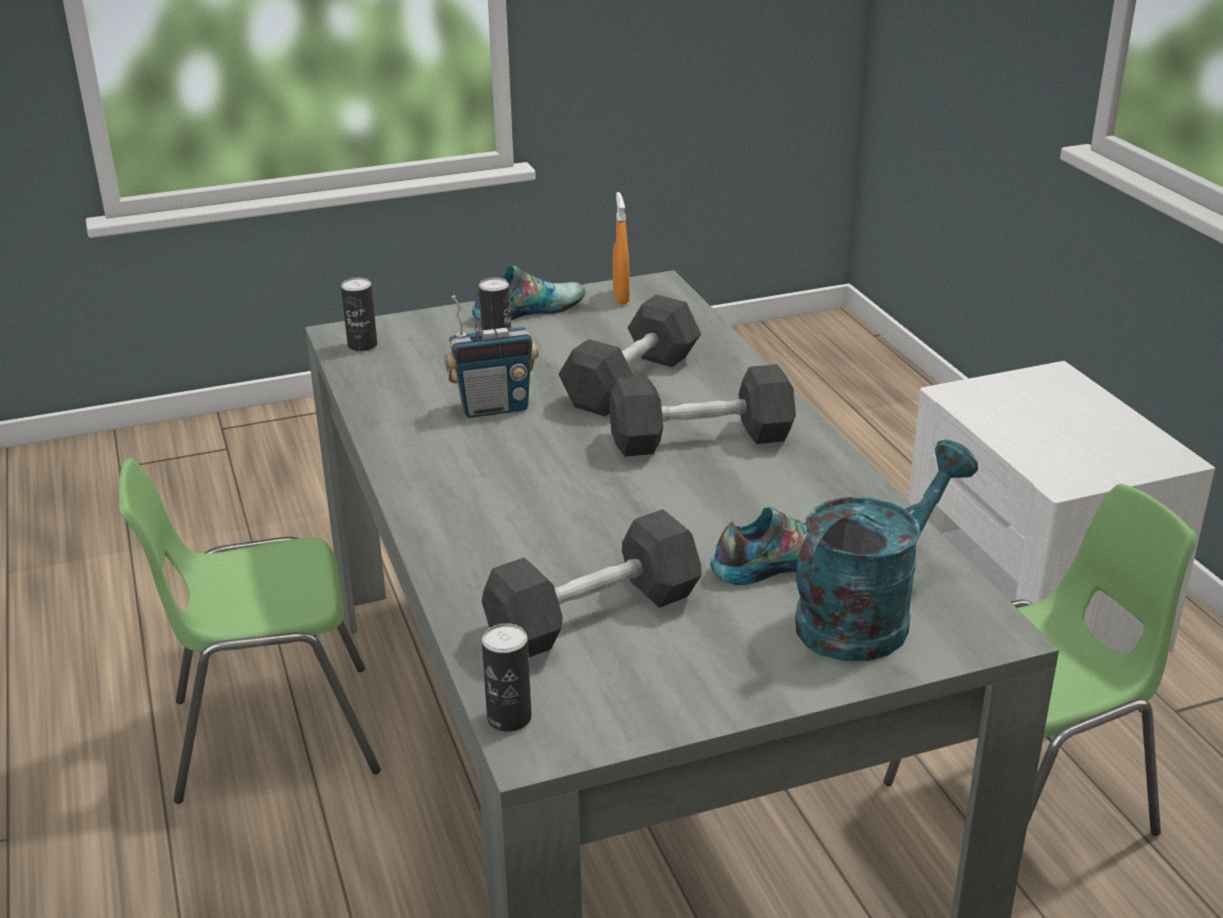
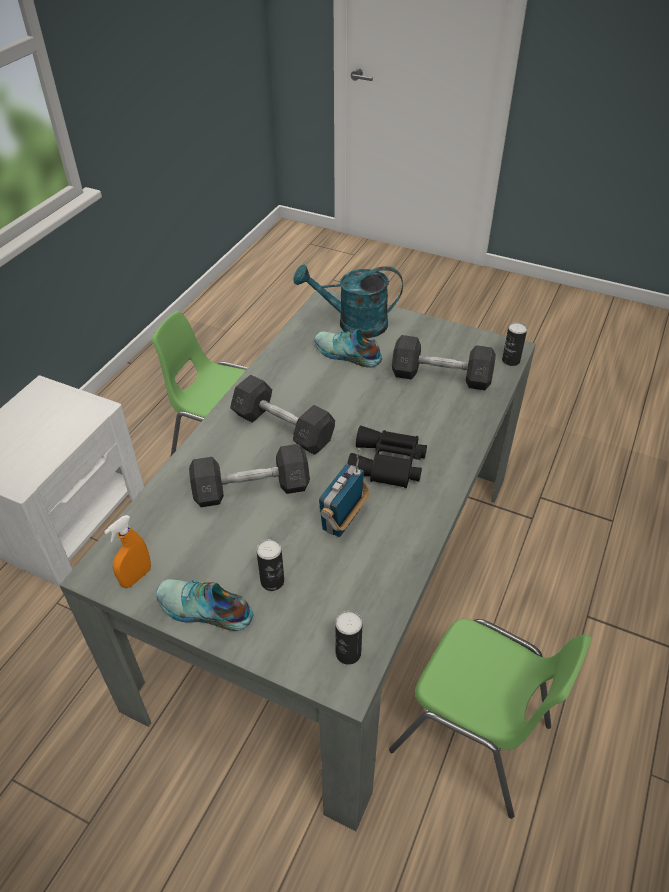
camera: 135 degrees left, 15 degrees up
radio [444,295,538,418] -> radio turned 90 degrees counterclockwise [319,448,370,537]
none -> black binoculars [347,426,427,488]

